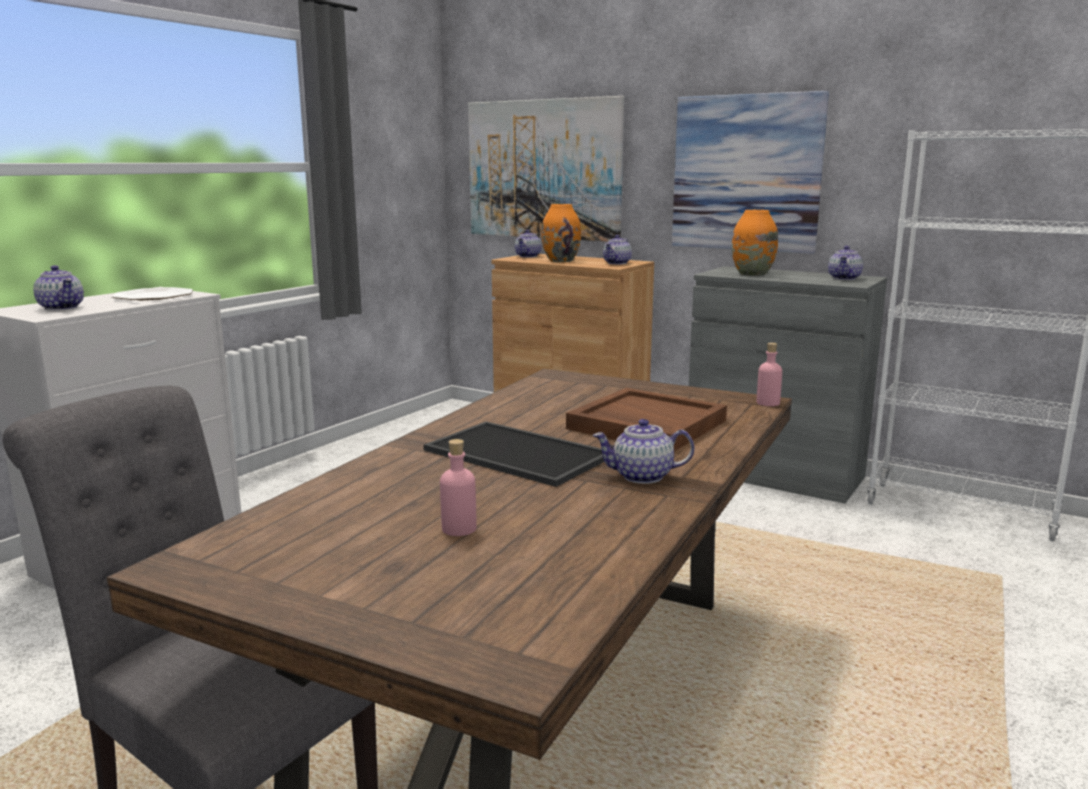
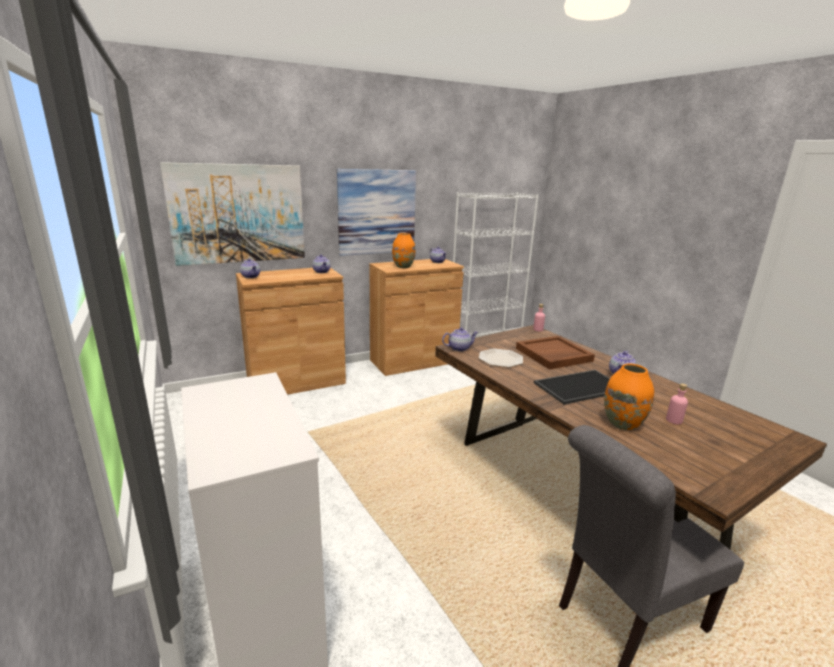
camera: 60 degrees left, 5 degrees up
teapot [33,265,84,310] -> teapot moved to [442,327,479,352]
plate [112,287,193,300] -> plate moved to [479,348,523,367]
orange vase [541,204,581,262] -> orange vase moved to [604,364,654,430]
grey cabinet [689,266,887,503] -> brown cabinet [370,259,464,376]

